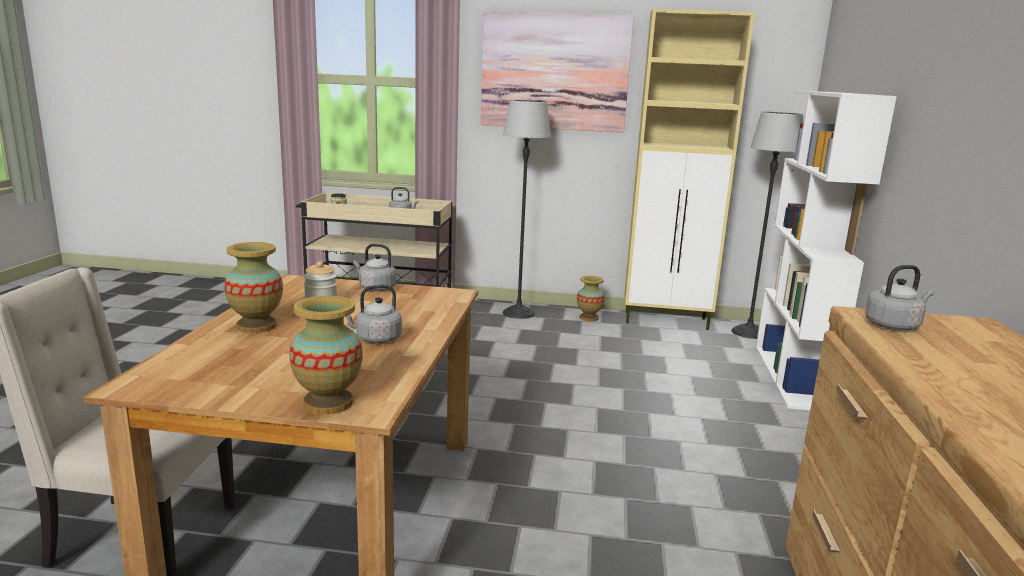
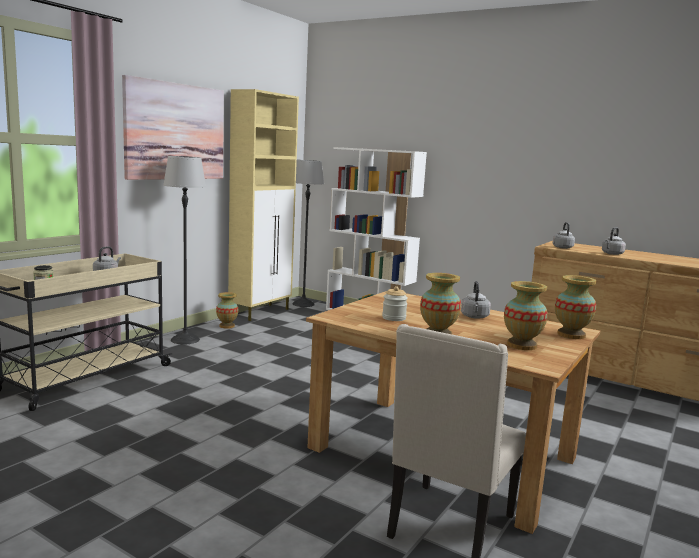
camera: 65 degrees left, 5 degrees down
grey kettle [353,244,396,291] -> grey kettle moved to [602,227,626,255]
none -> vase [504,281,548,350]

